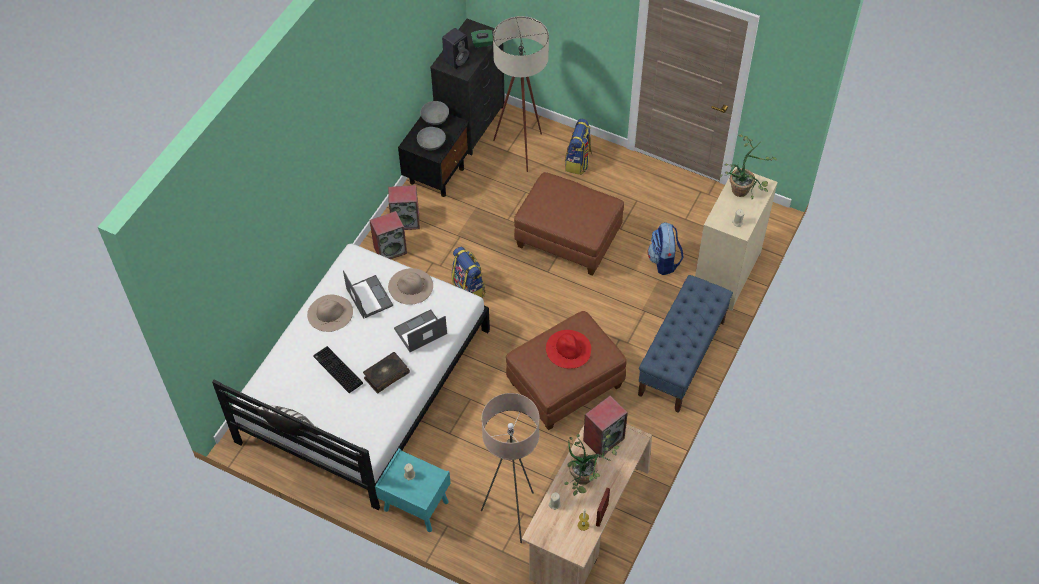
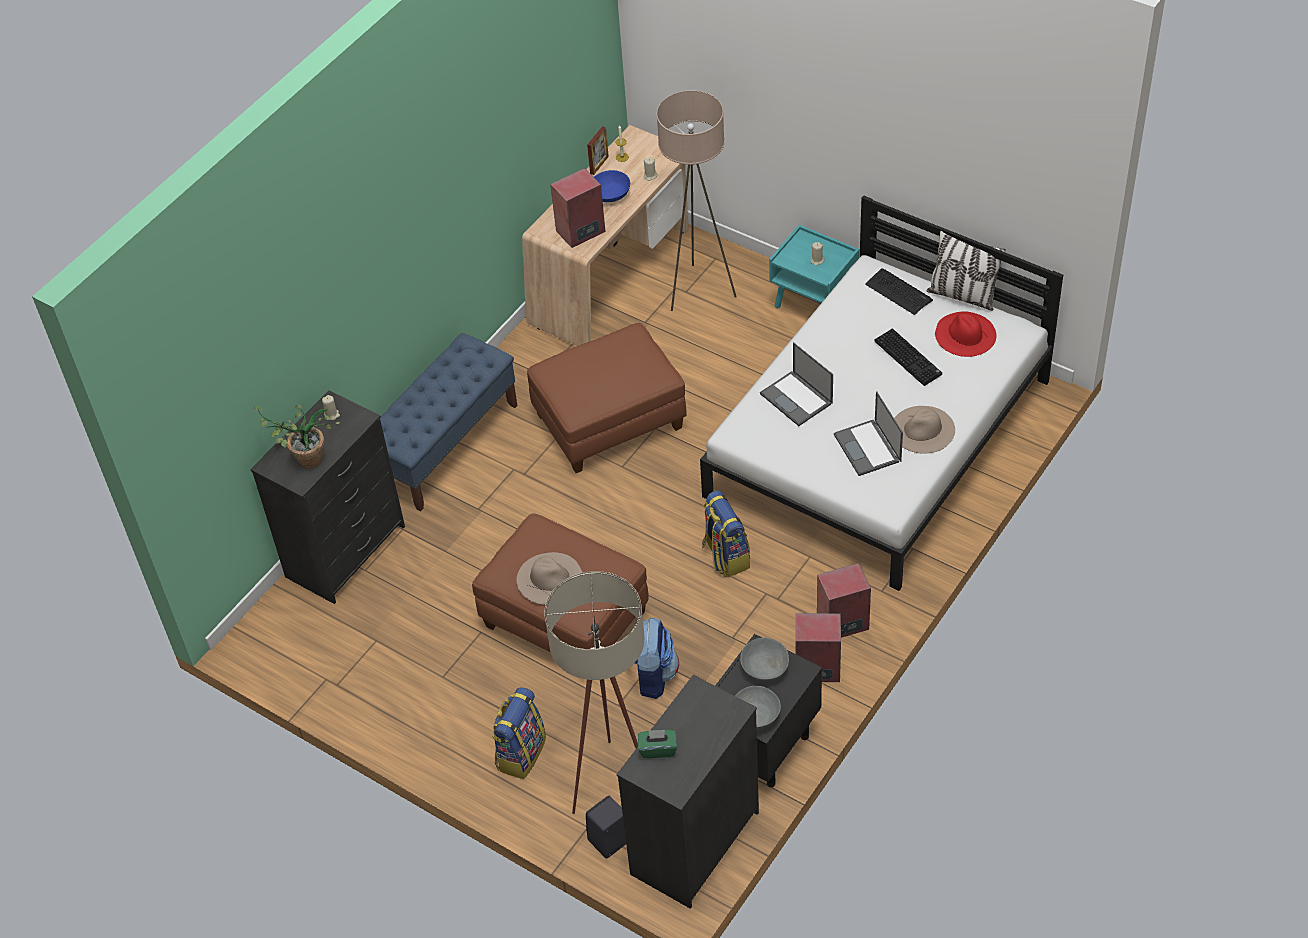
camera: 170 degrees left, 5 degrees down
book [363,352,410,394] -> none
beige hat [388,268,433,305] -> beige hat moved to [517,552,583,605]
laptop [394,309,447,352] -> laptop turned 75 degrees clockwise [760,342,833,426]
black speaker [442,28,469,69] -> black speaker moved to [586,796,626,859]
red hat [546,330,591,369] -> red hat moved to [935,312,997,357]
potted plant [564,434,619,496] -> blue bowl [594,170,630,202]
backpack [648,222,684,275] -> backpack moved to [634,618,679,699]
beige dresser [695,167,778,311] -> black dresser [250,390,405,604]
none -> keyboard [865,268,933,315]

